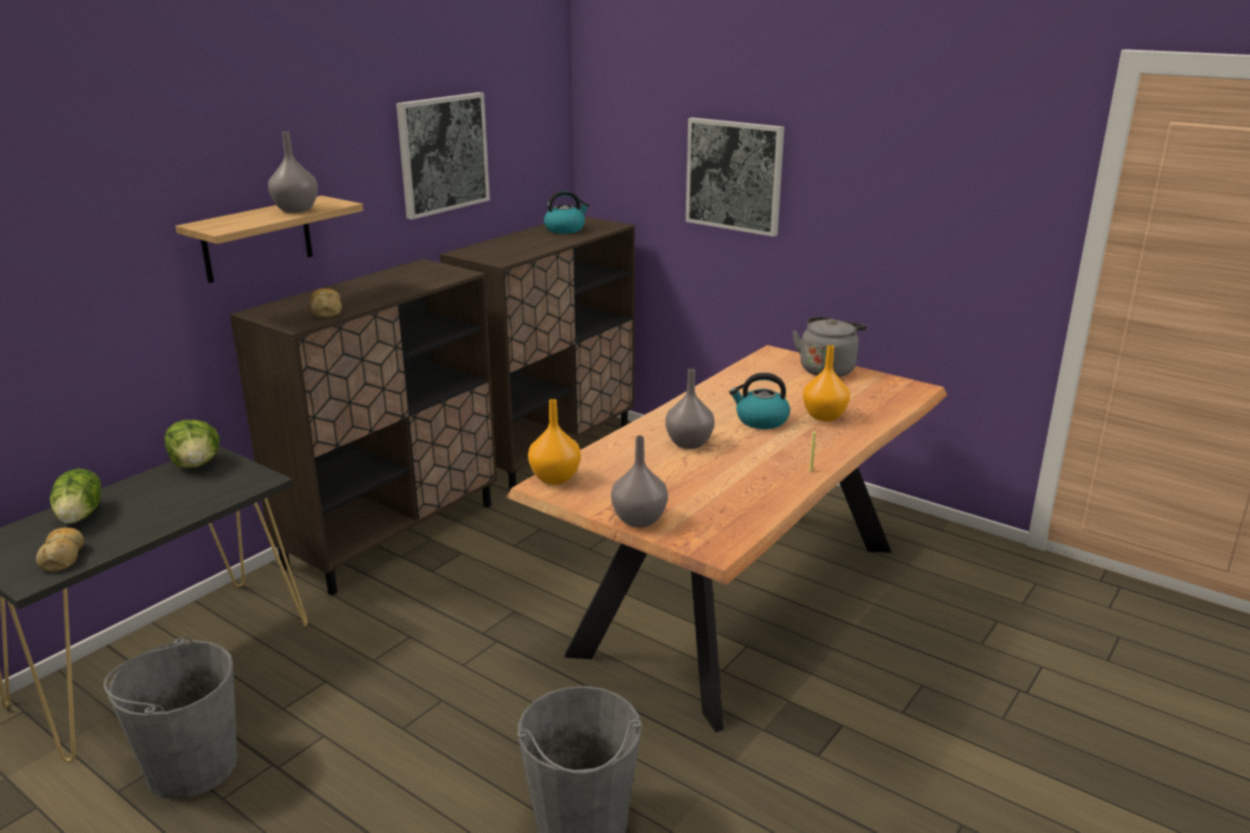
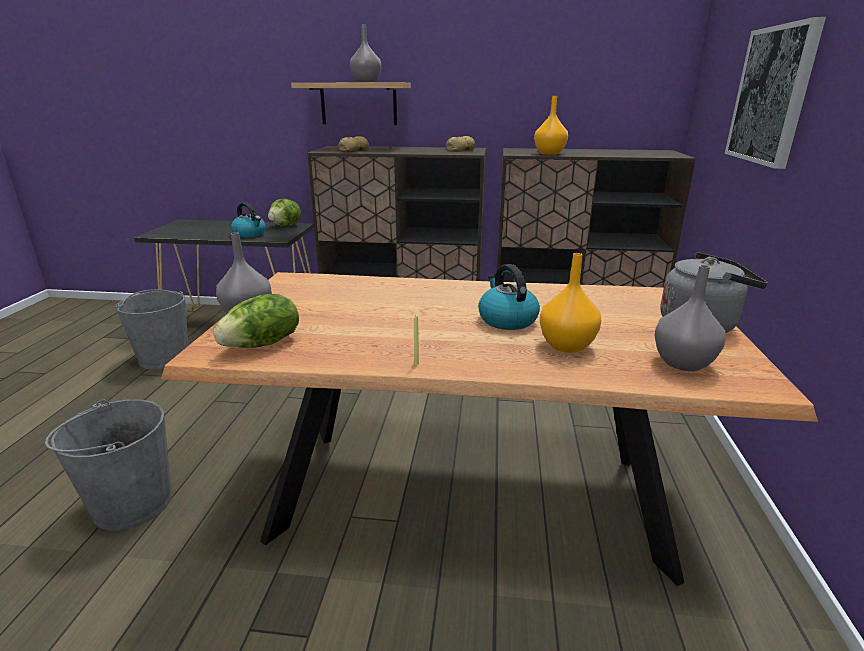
camera: 60 degrees right, 0 degrees up
bread [36,528,84,572] -> bread moved to [446,136,475,152]
lettuce [50,469,101,524] -> lettuce moved to [213,294,299,348]
picture [396,92,490,219] -> none
orange vase [528,399,581,485] -> orange vase moved to [534,96,568,155]
kettle [544,190,590,234] -> kettle moved to [231,202,266,238]
grey vase [665,369,715,449] -> grey vase moved to [655,265,725,371]

